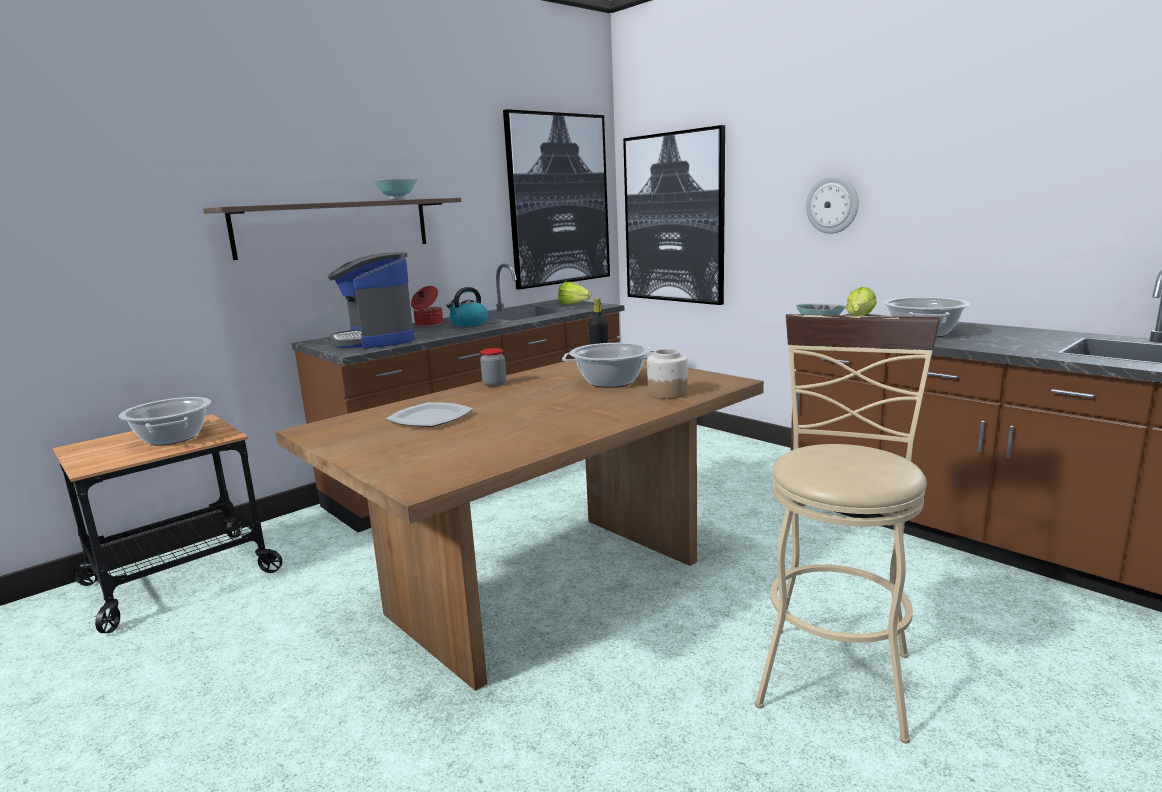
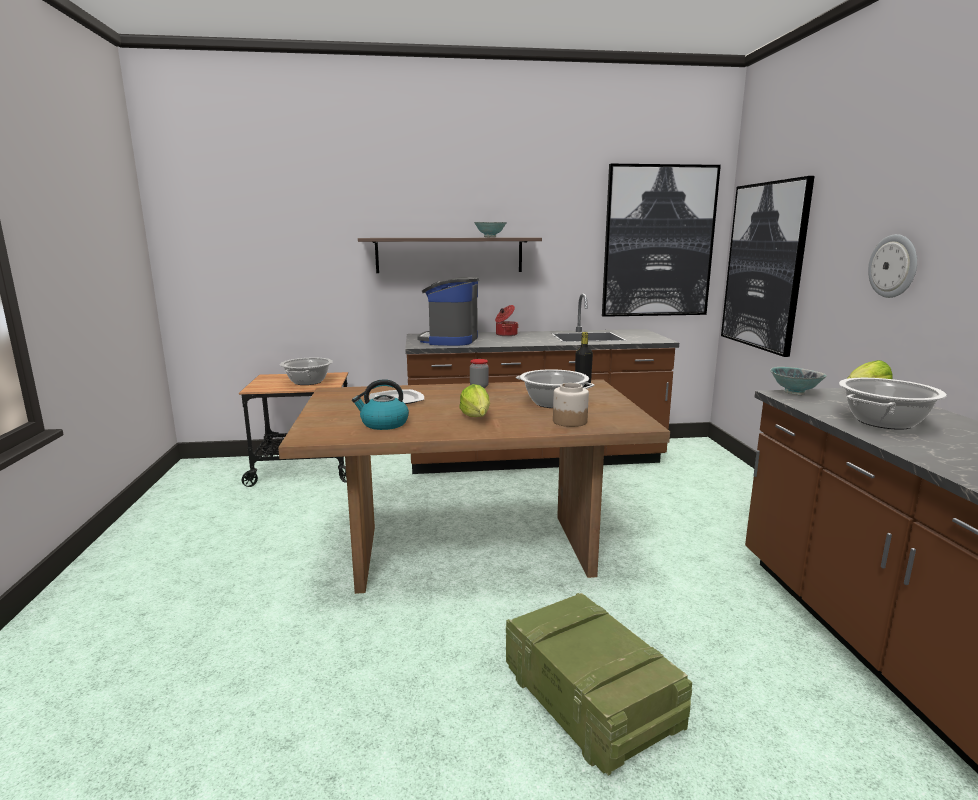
camera: 35 degrees right, 0 degrees up
kettle [447,287,488,326] -> kettle moved to [352,379,409,430]
lettuce [558,282,591,305] -> lettuce moved to [459,384,490,417]
beige stool [755,314,940,743] -> crate [506,593,692,776]

